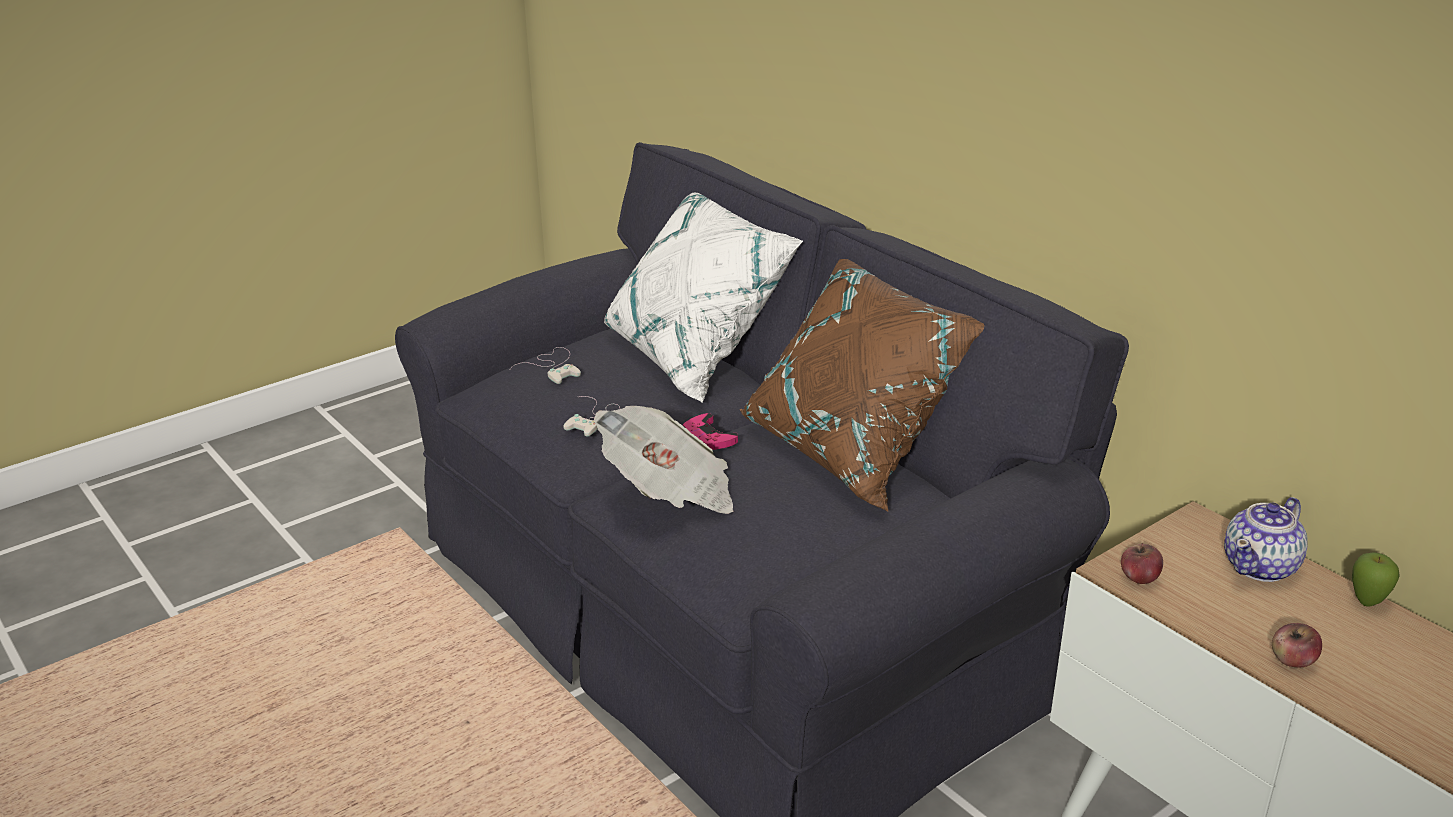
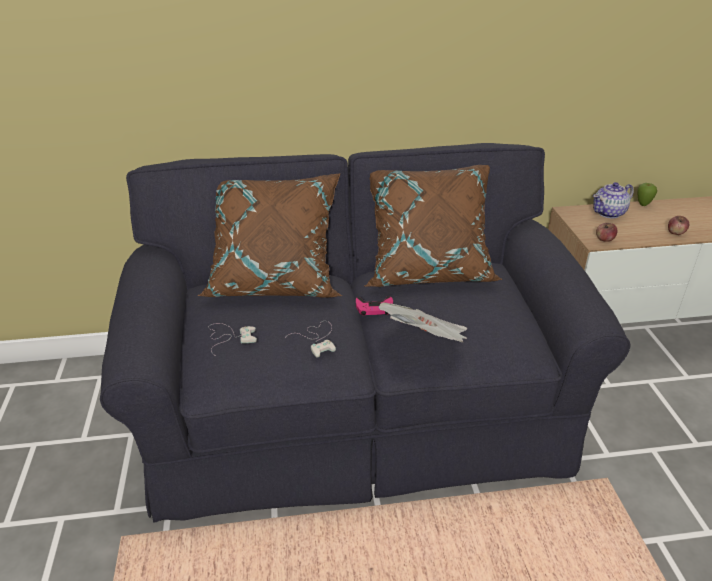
camera: 60 degrees left, 5 degrees up
white pillow [604,193,803,403] -> brown pillow [197,174,342,298]
teapot [1224,497,1308,582] -> teapot turned 75 degrees clockwise [593,182,634,218]

